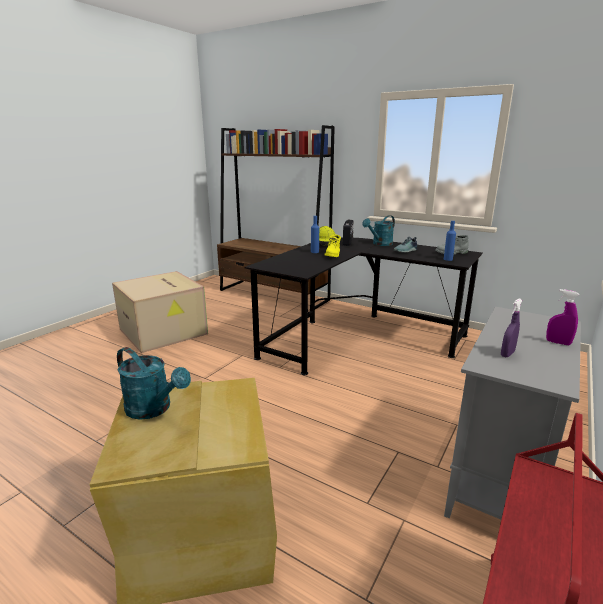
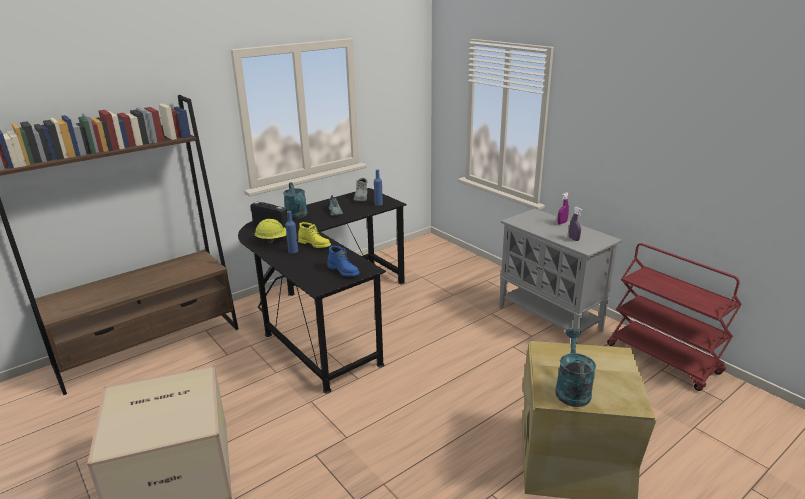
camera: 70 degrees left, 5 degrees up
turquoise watering can [117,347,191,420] -> turquoise watering can turned 45 degrees counterclockwise [555,328,596,407]
none -> blue boot [327,246,360,276]

